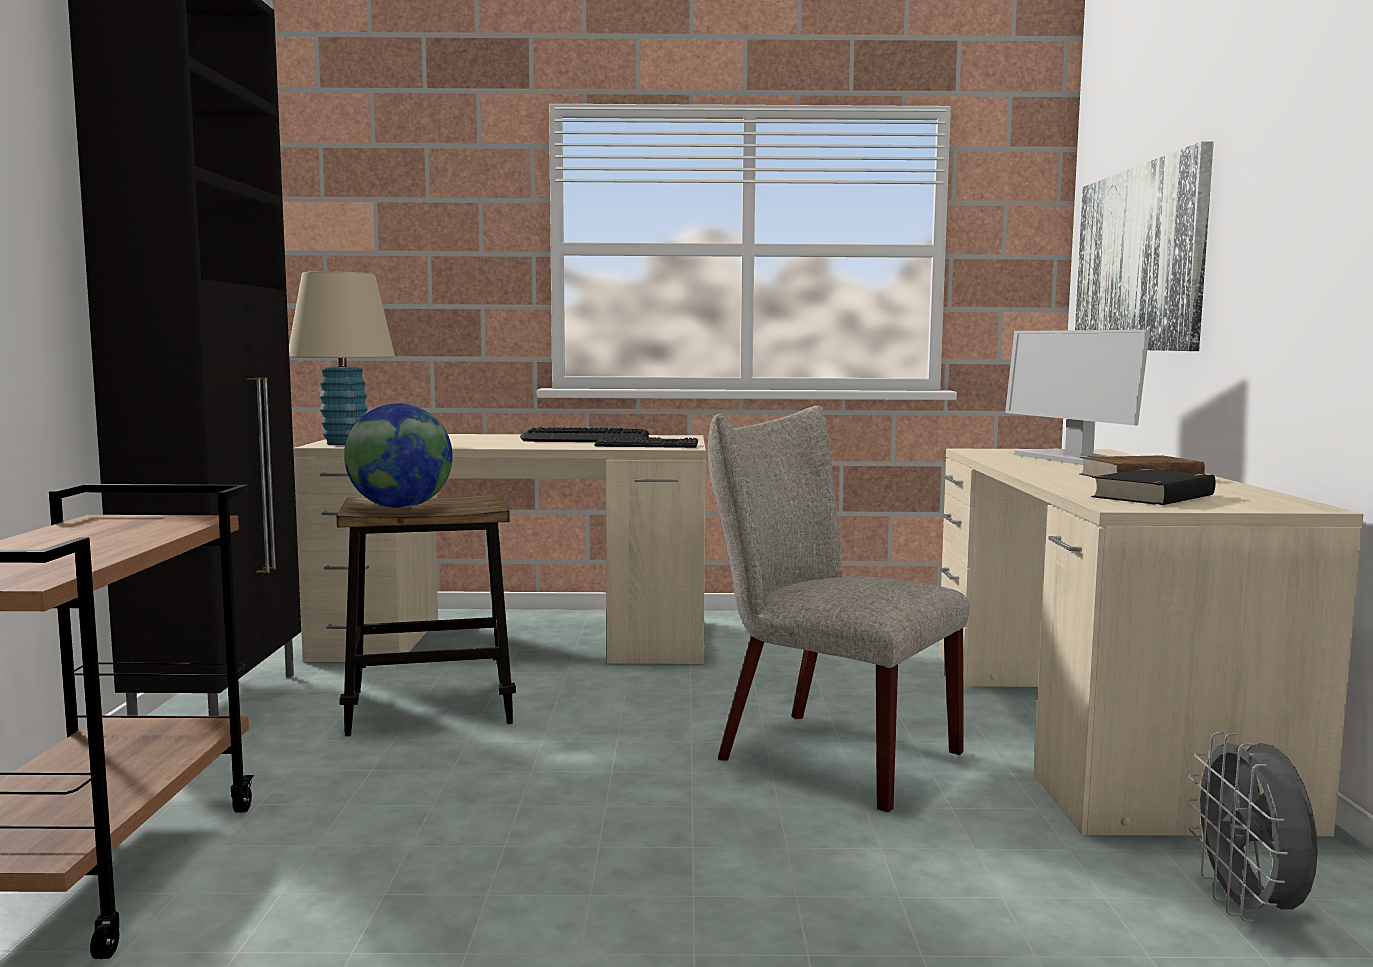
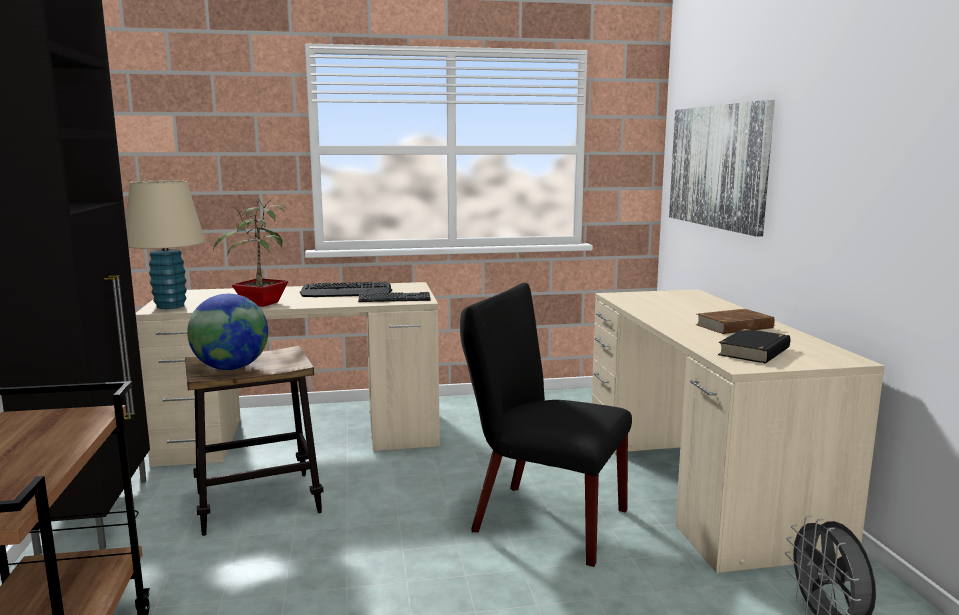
camera: 10 degrees left, 5 degrees up
beige chair [708,405,970,812] -> black chair [460,283,632,567]
monitor [1005,330,1150,465] -> none
none -> potted plant [213,200,288,307]

